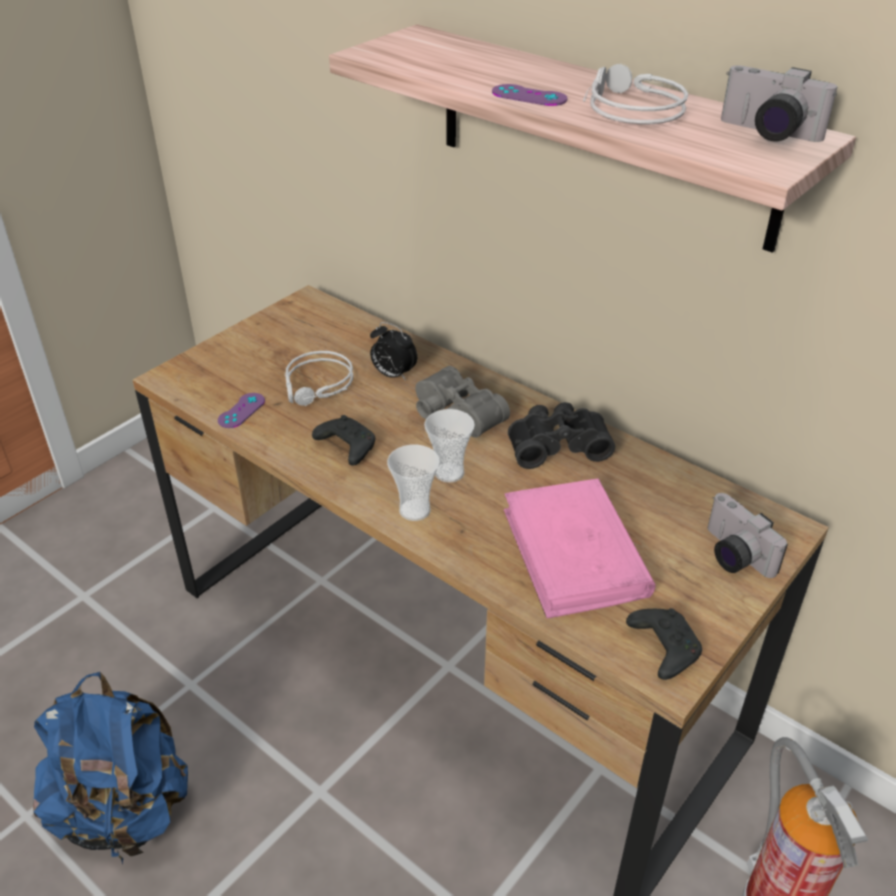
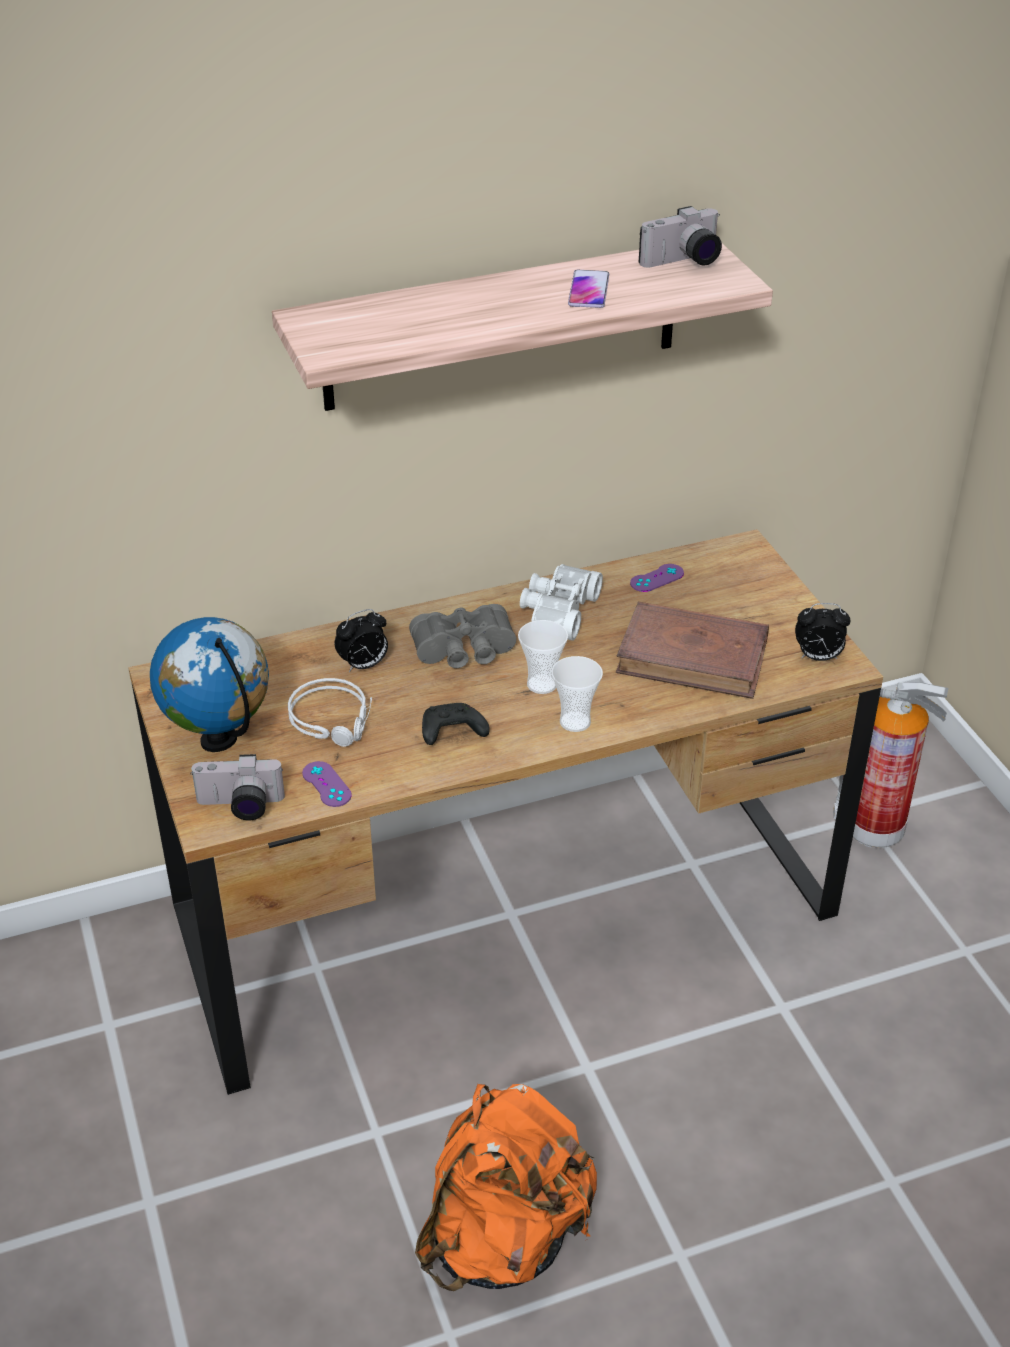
camera: 60 degrees left, 0 degrees up
blue backpack [33,672,188,866] -> orange backpack [415,1084,597,1291]
purple game controller [492,84,567,106] -> purple game controller moved to [630,564,684,592]
pink book [504,478,656,618] -> brown book [616,601,769,699]
black binoculars [508,402,615,469] -> white binoculars [520,564,603,641]
grey headphones [583,63,688,124] -> phone [568,270,609,308]
black game controller [626,608,702,680] -> alarm clock [795,603,850,661]
camera [708,493,788,578] -> camera moved to [190,754,285,821]
none -> globe [150,617,269,752]

